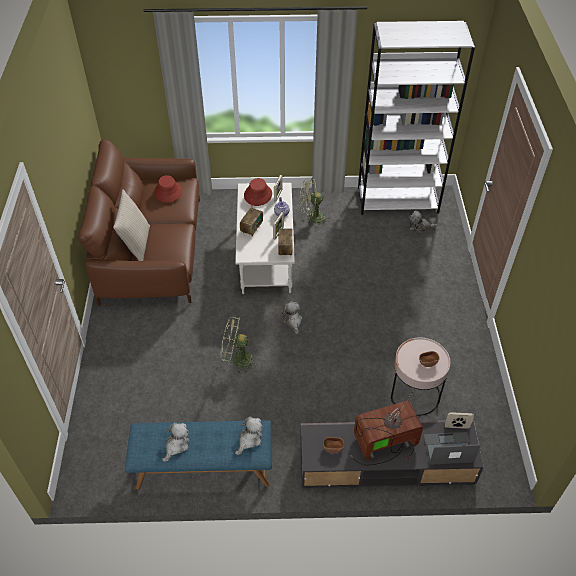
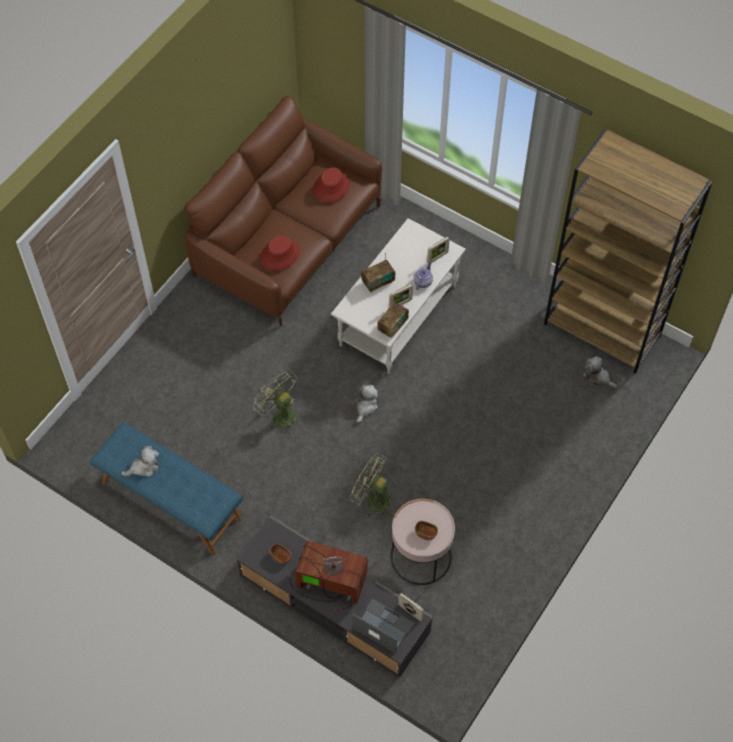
camera: 35 degrees right, 10 degrees up
beige pillow [113,189,150,261] -> none
plush toy [235,417,263,455] -> none
red hat [244,178,272,206] -> red hat moved to [260,236,300,271]
green fan [299,178,330,228] -> green fan moved to [350,453,394,520]
white bookcase [358,21,475,215] -> brown bookcase [544,129,712,373]

